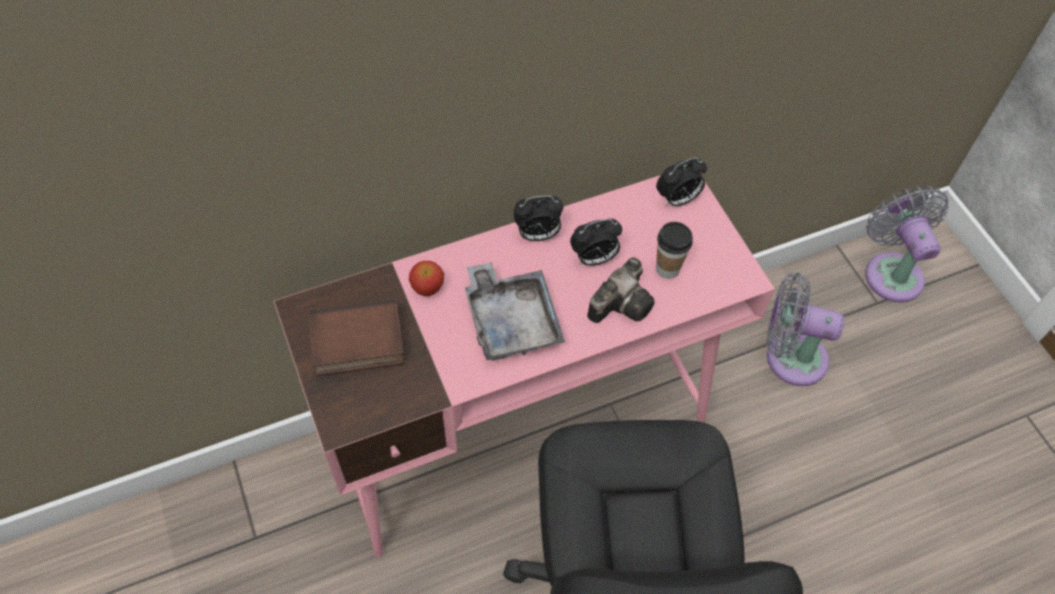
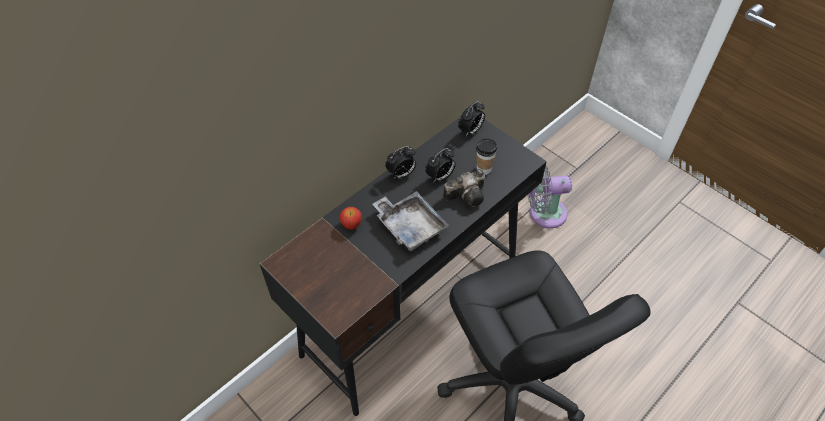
camera: 20 degrees left, 5 degrees down
pink desk [274,175,775,557] -> black desk [259,117,547,416]
book [309,300,405,376] -> none
camera [587,257,655,323] -> camera turned 45 degrees clockwise [443,169,485,207]
grey fan [865,186,949,302] -> none

